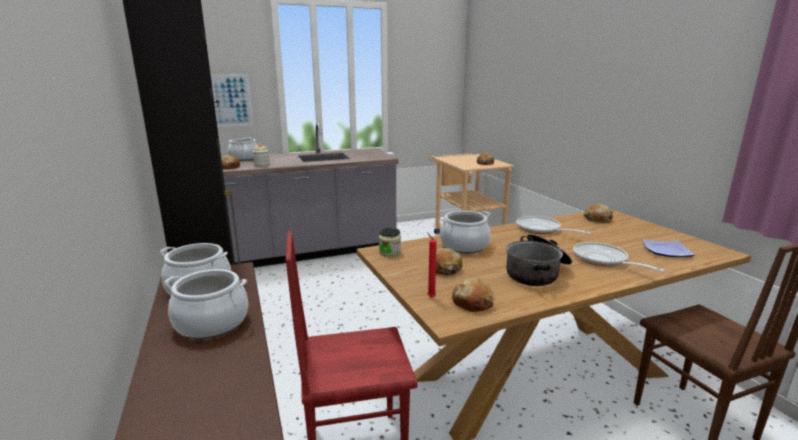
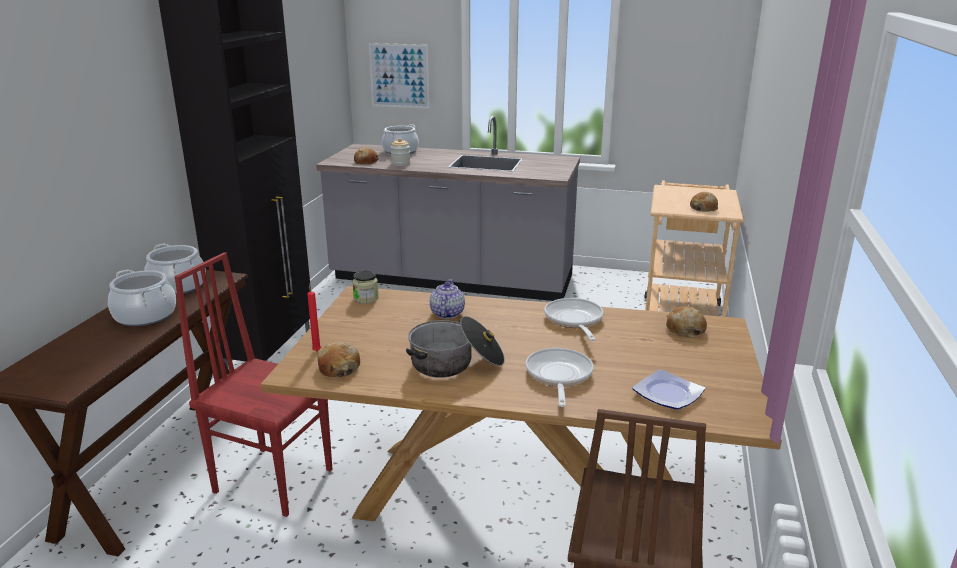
camera: 35 degrees right, 5 degrees up
bread [436,248,462,275] -> none
cooking pot [440,211,490,254] -> teapot [430,279,465,319]

